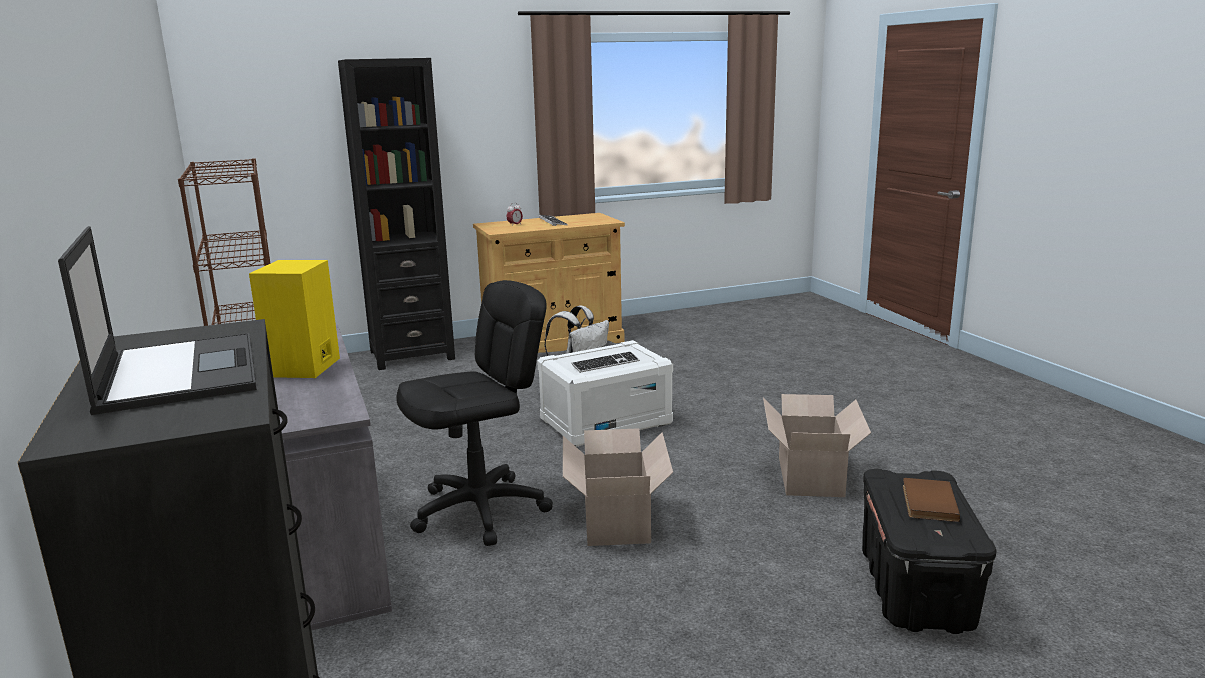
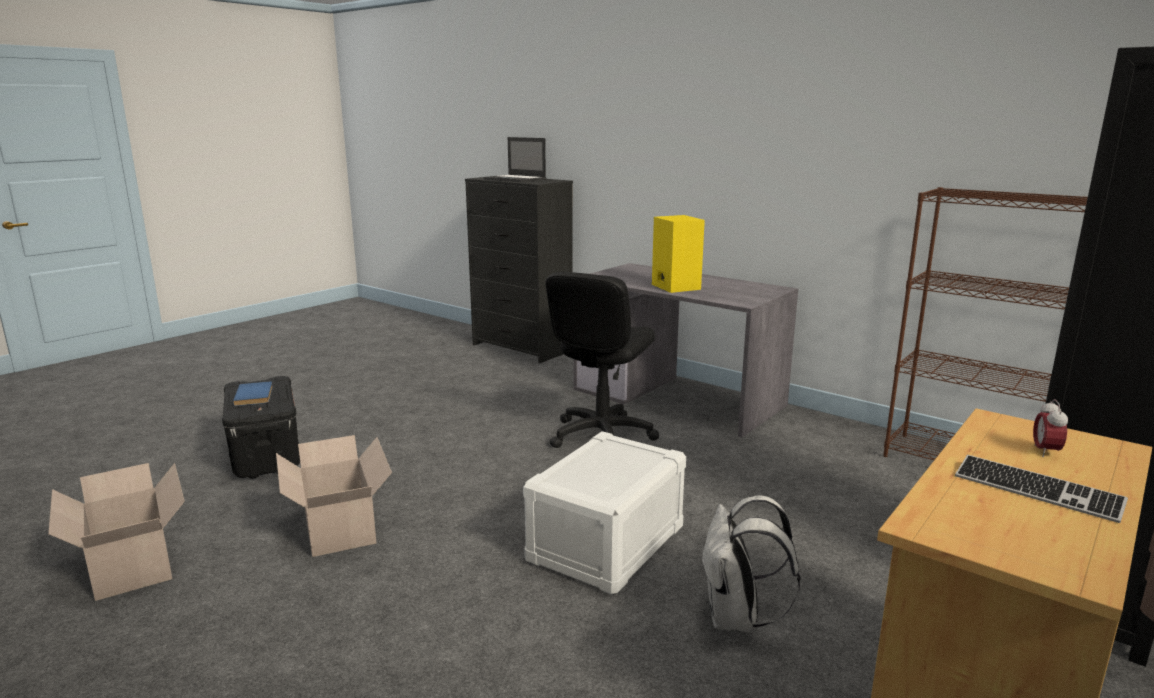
camera: 150 degrees right, 0 degrees up
cardboard box [563,428,673,546] -> cardboard box moved to [48,463,185,601]
keyboard [571,351,640,373] -> none
brown book [903,478,960,522] -> blue book [233,381,273,406]

